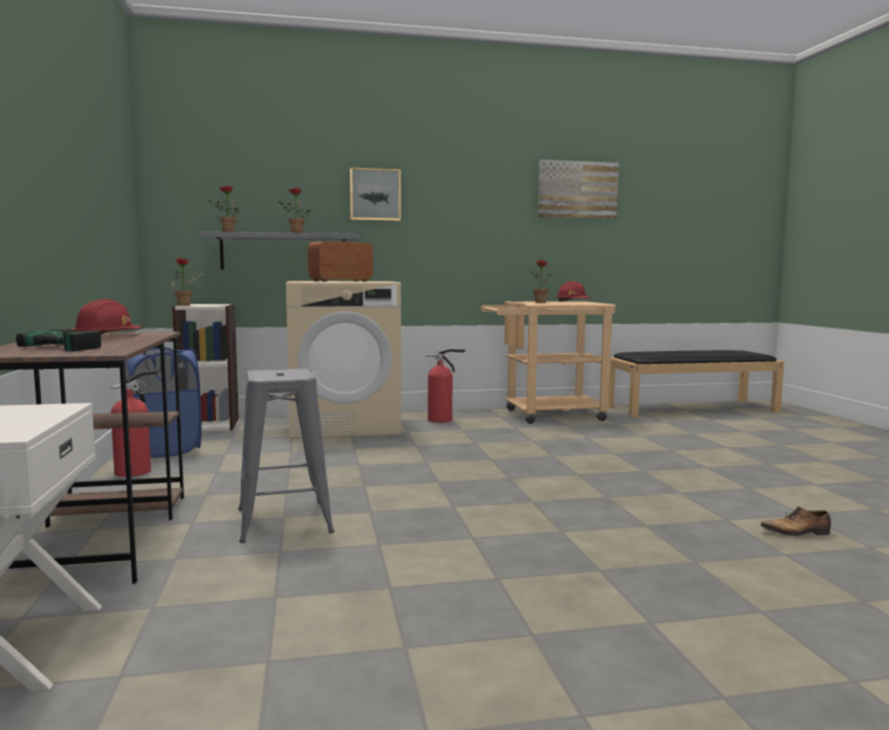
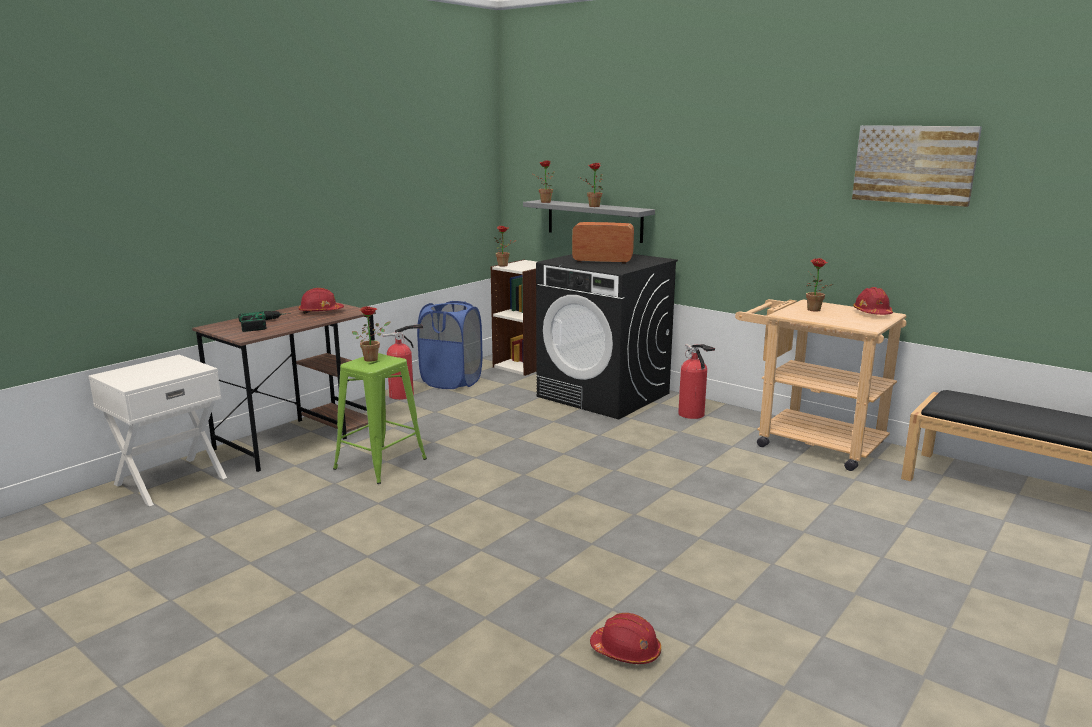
camera: 50 degrees right, 10 degrees up
grey stool [239,368,335,543] -> green stool [333,353,427,484]
beige washing machine [286,281,401,439] -> black washing machine [536,254,678,419]
picture [350,168,401,221] -> none
shoe [761,506,831,536] -> red hard hat [590,613,661,664]
none -> potted plant [352,306,391,362]

